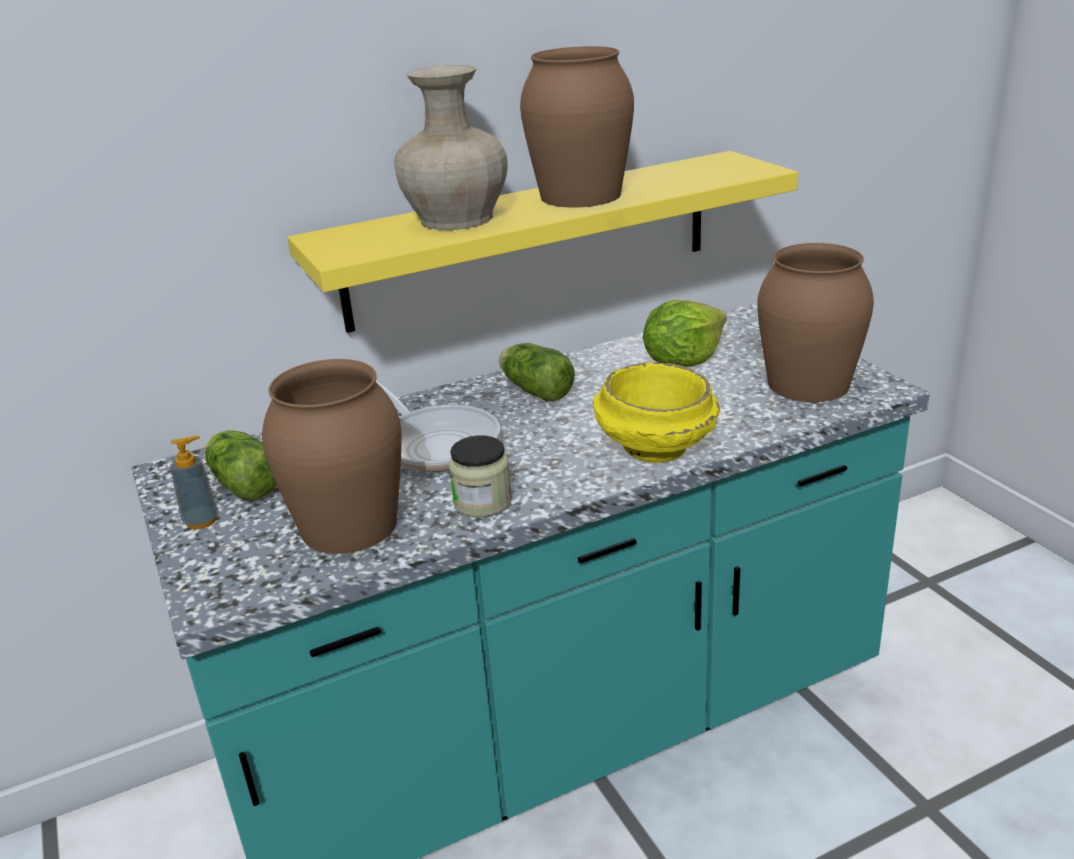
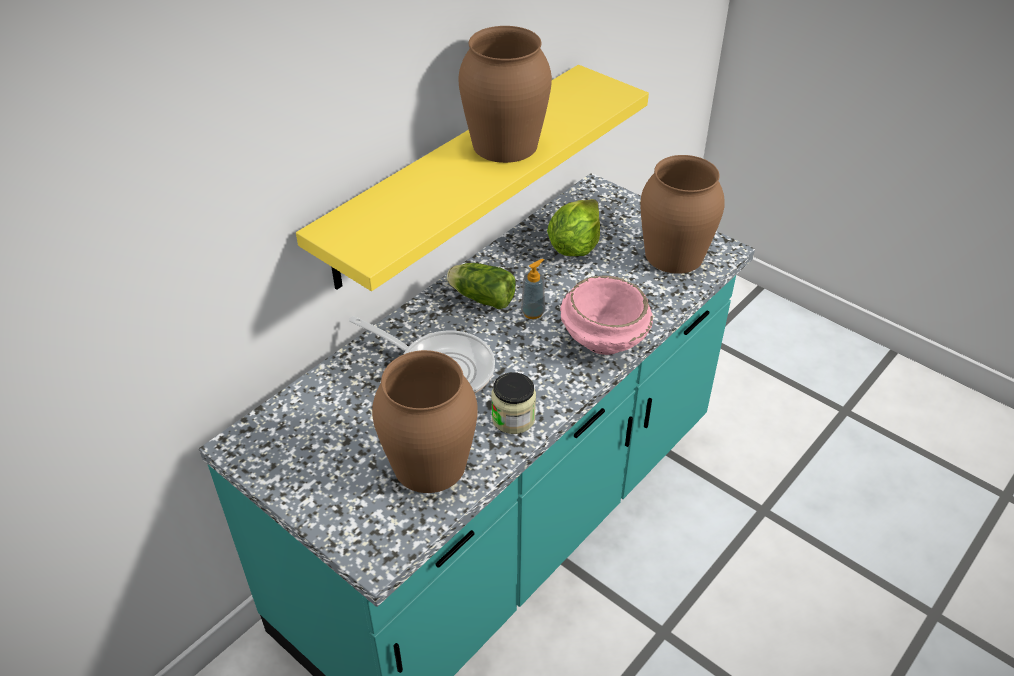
camera: 25 degrees left, 15 degrees up
soap dispenser [170,436,219,530] -> soap dispenser moved to [521,259,545,319]
lettuce [205,430,277,500] -> none
beige vase [394,65,508,230] -> none
yellow bowl [593,362,720,463] -> pink bowl [560,276,653,355]

